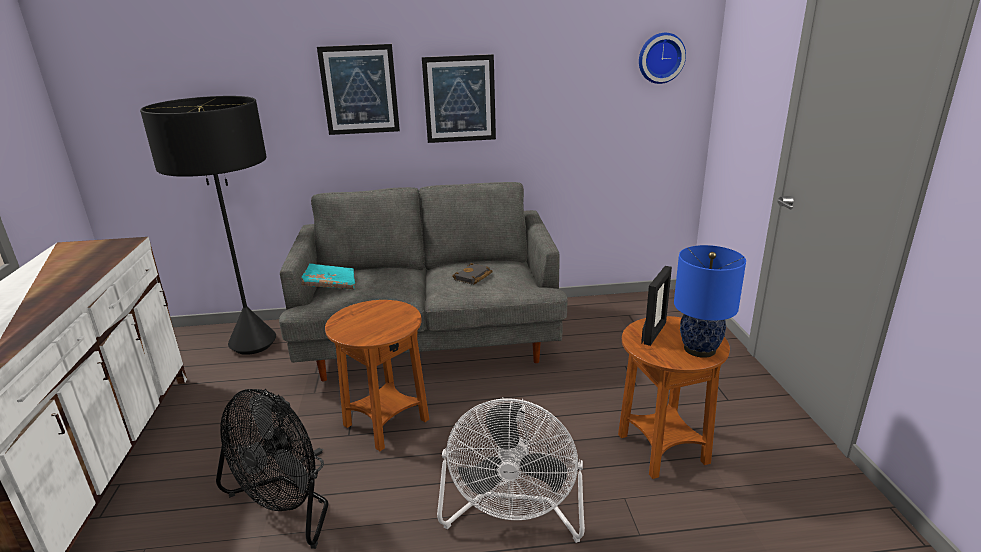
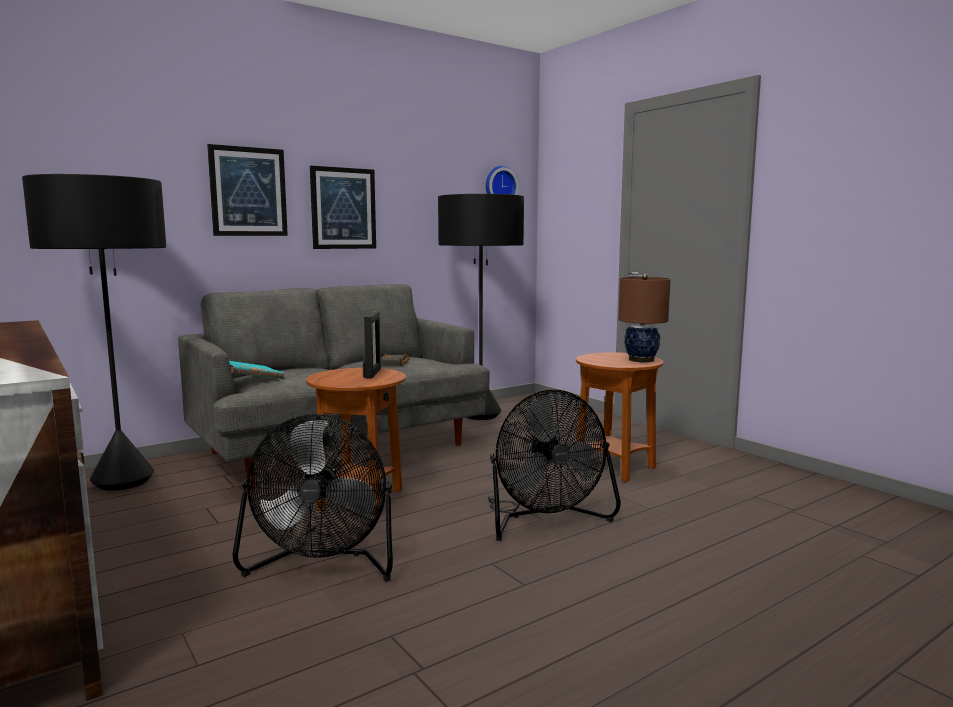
camera: 30 degrees left, 15 degrees down
white fan [437,398,585,543] -> black fan [488,390,621,541]
picture frame [641,266,672,346] -> picture frame moved to [363,312,381,378]
blue table lamp [674,245,746,358] -> brown table lamp [618,274,670,362]
none -> black floor lamp [438,194,524,420]

